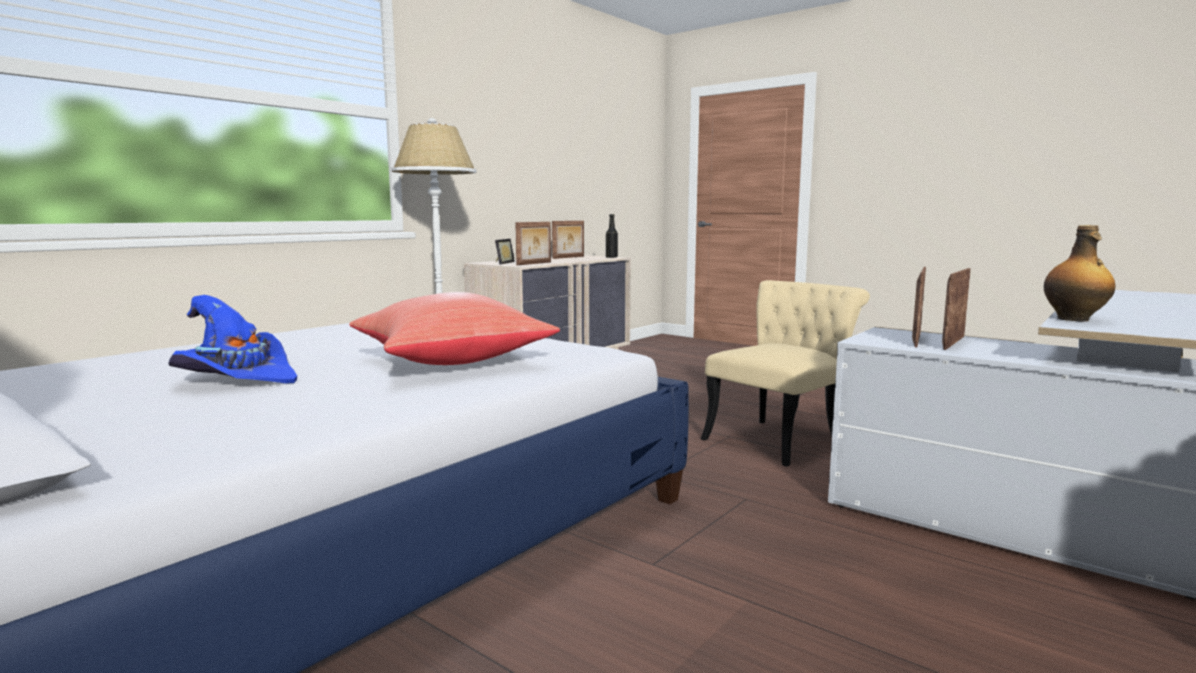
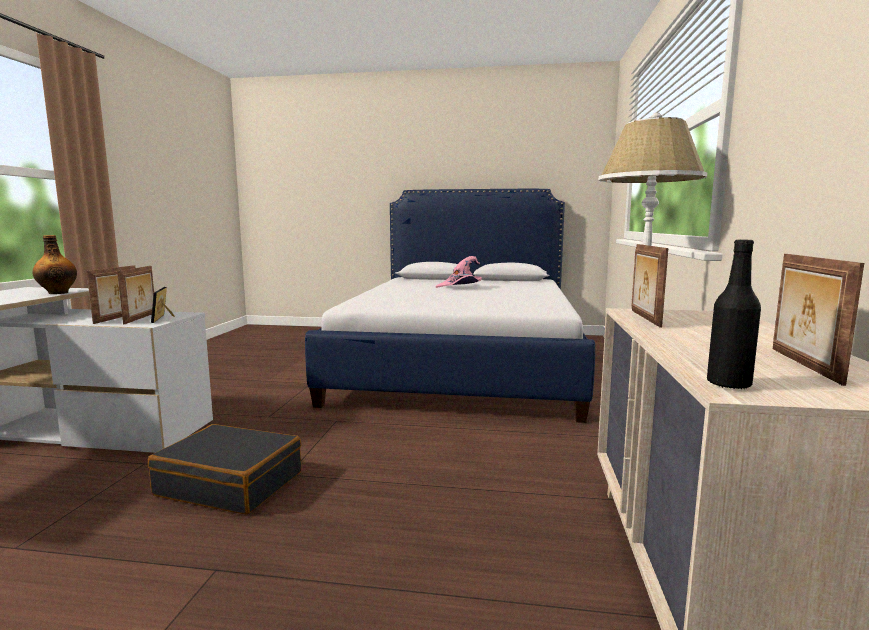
camera: 150 degrees right, 0 degrees up
blue hat [168,295,297,383] -> pink hat [436,256,482,288]
red pillow [349,292,560,365] -> none
picture frame [495,239,515,265] -> picture frame moved to [151,287,175,323]
beige chair [701,280,870,467] -> black suitcase [148,424,301,514]

